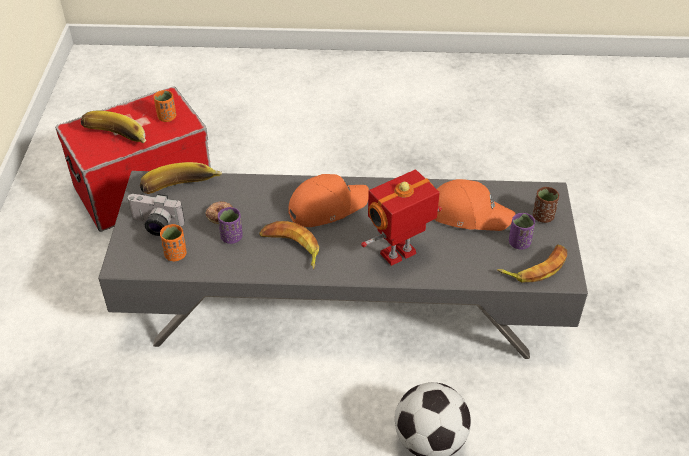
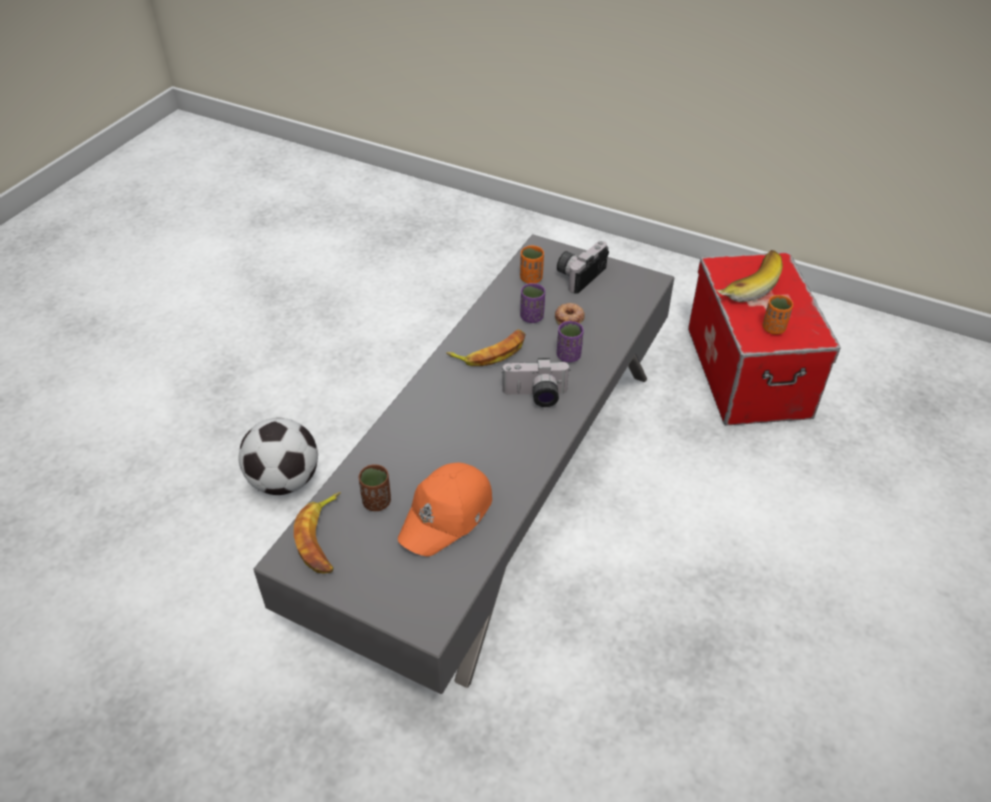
camera: 115 degrees right, 0 degrees up
banana [140,162,222,194] -> none
orange cap [288,174,369,227] -> camera [502,358,570,407]
toy robot [361,170,442,266] -> none
purple cup [509,213,535,250] -> purple cup moved to [557,321,584,362]
brown cup [533,187,559,223] -> brown cup moved to [359,465,391,511]

